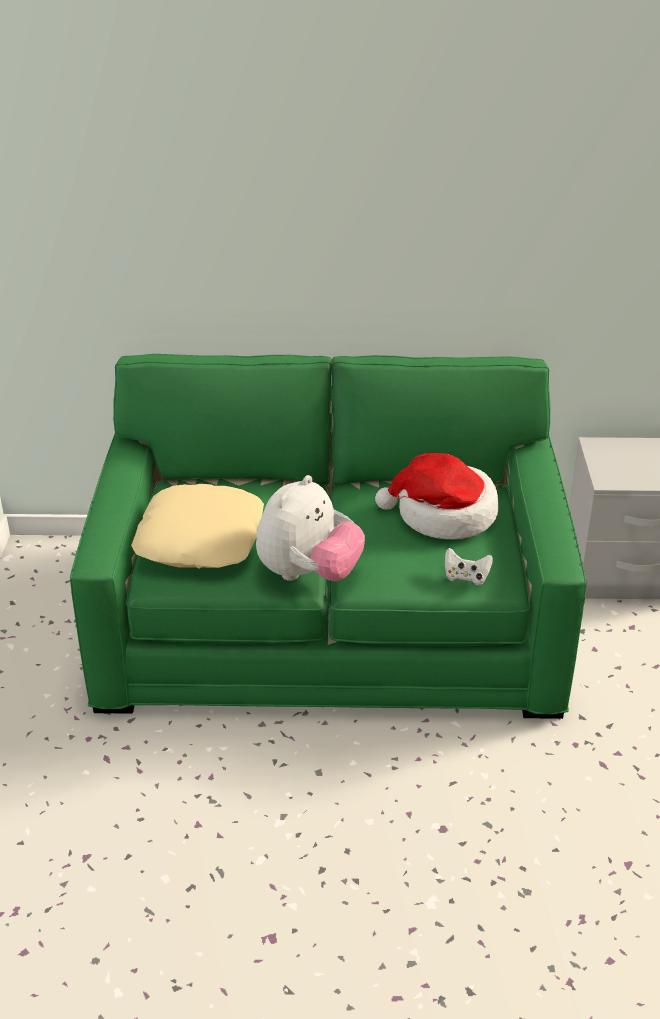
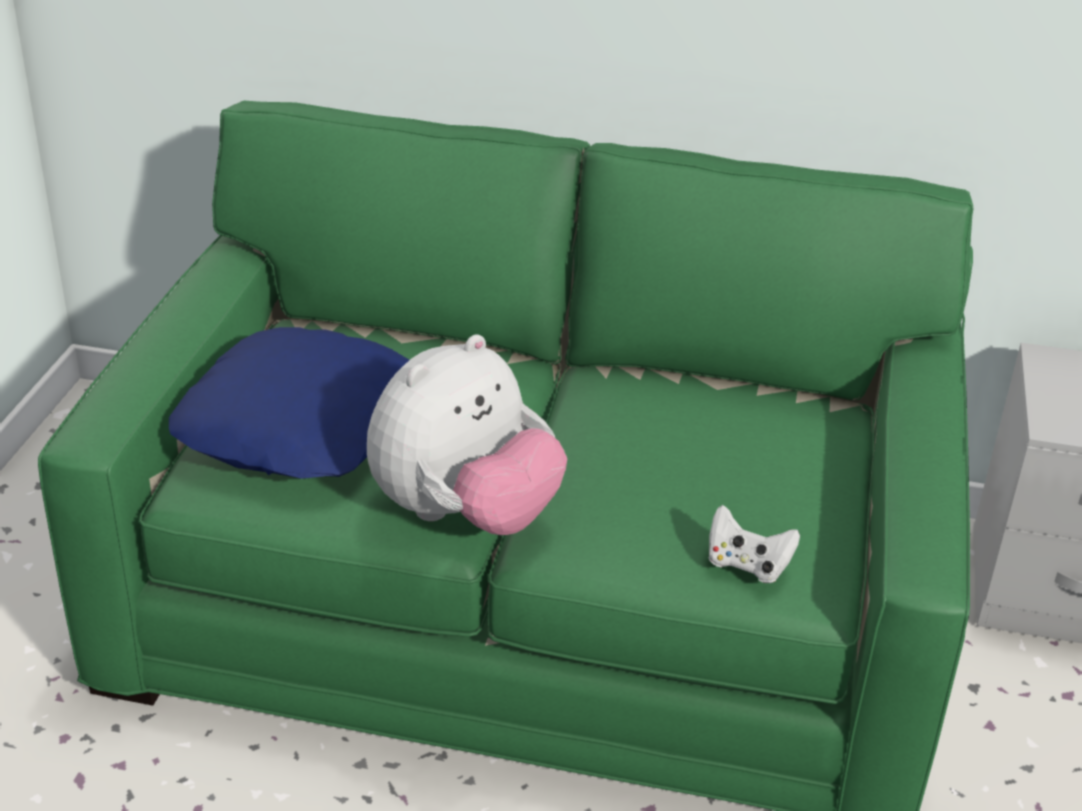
camera: 10 degrees right, 0 degrees up
beige pillow [131,484,264,569] -> blue pillow [169,327,409,479]
hat [375,453,499,539] -> none

